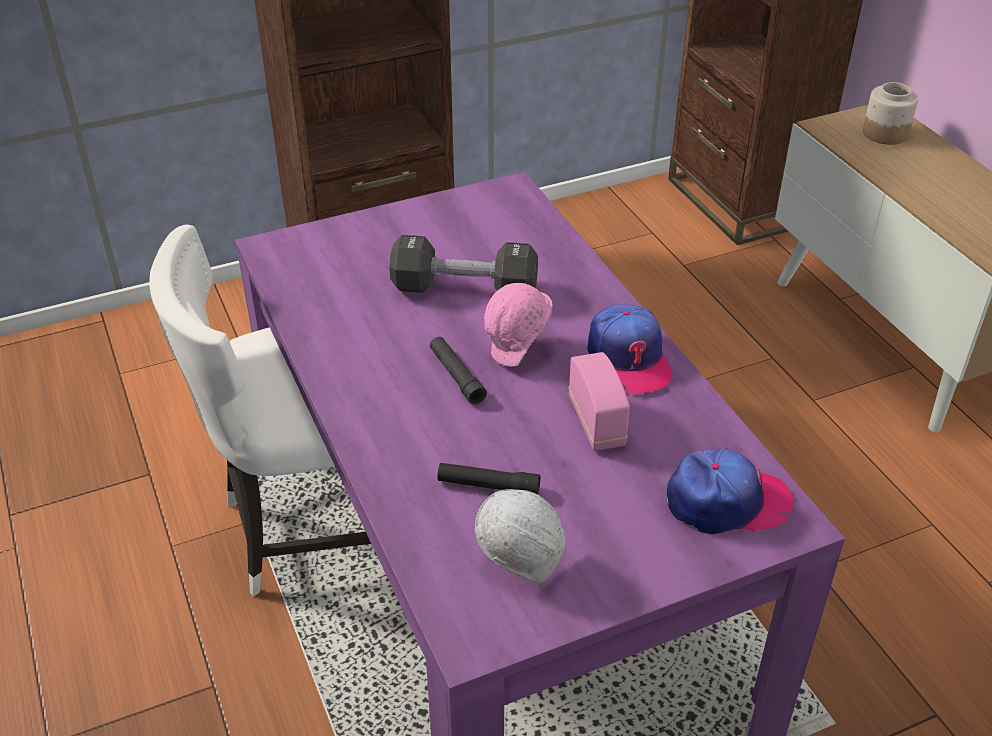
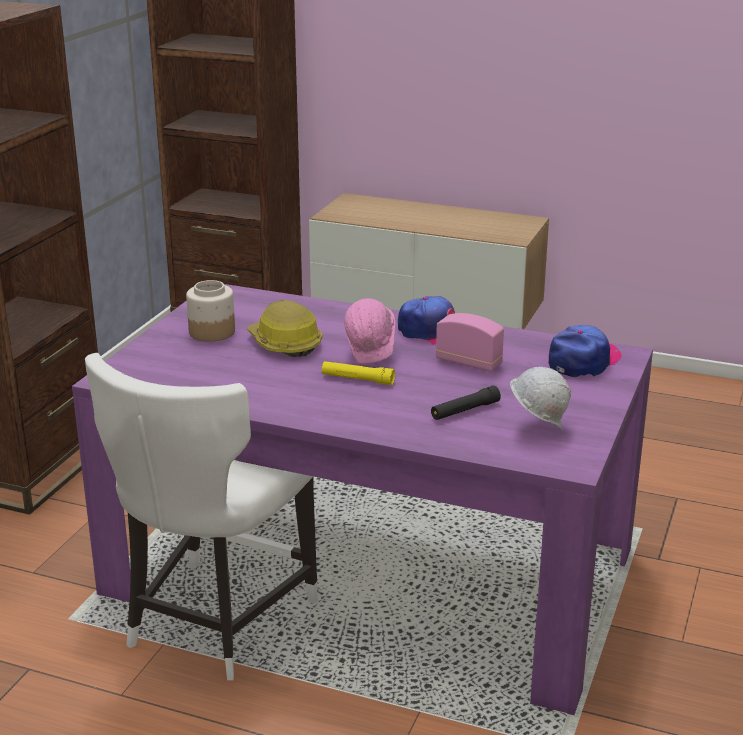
camera: 45 degrees left, 15 degrees down
black dumbbell [389,235,538,293] -> hard hat [247,300,322,357]
black flashlight [430,337,487,405] -> yellow flashlight [322,361,395,385]
jar [863,82,918,145] -> jar moved to [186,280,235,342]

